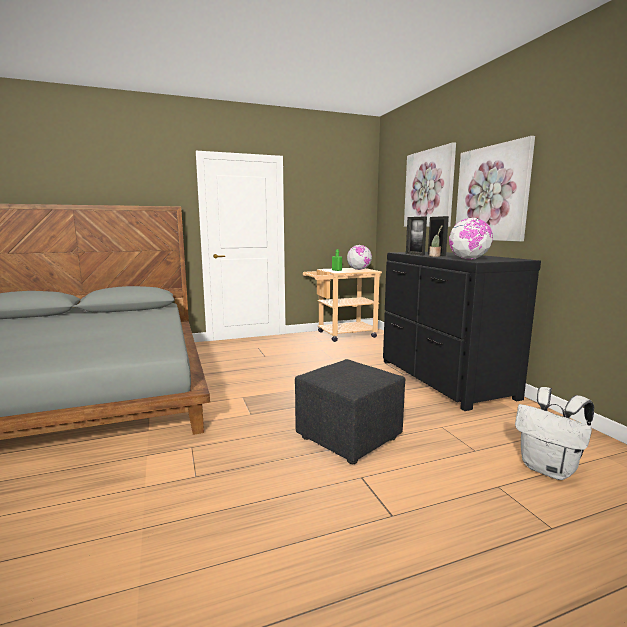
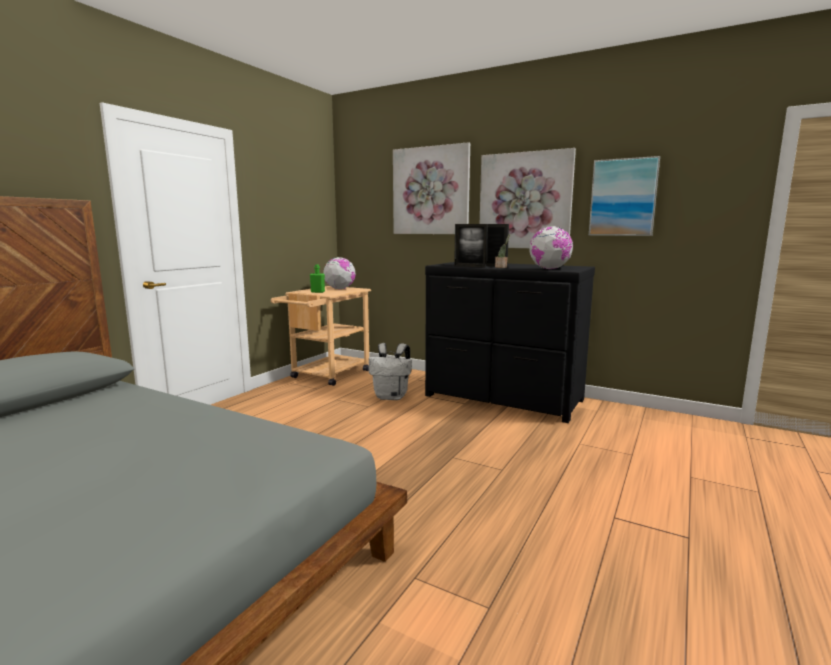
camera: 40 degrees left, 0 degrees up
black ottoman [295,359,405,464] -> none
white backpack [515,387,594,480] -> white backpack moved to [369,343,412,400]
none -> picture [589,156,660,236]

